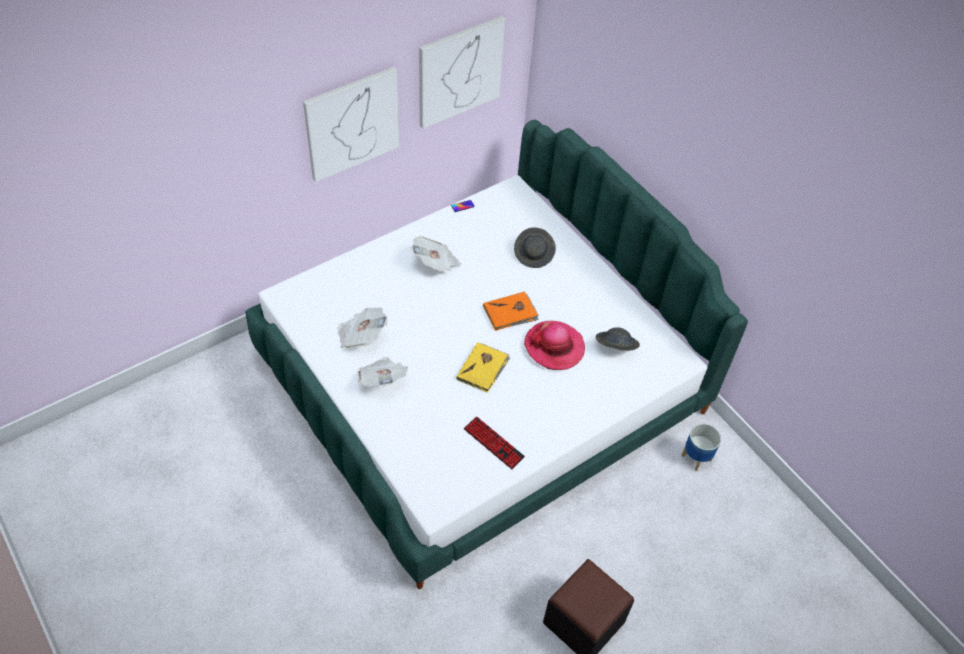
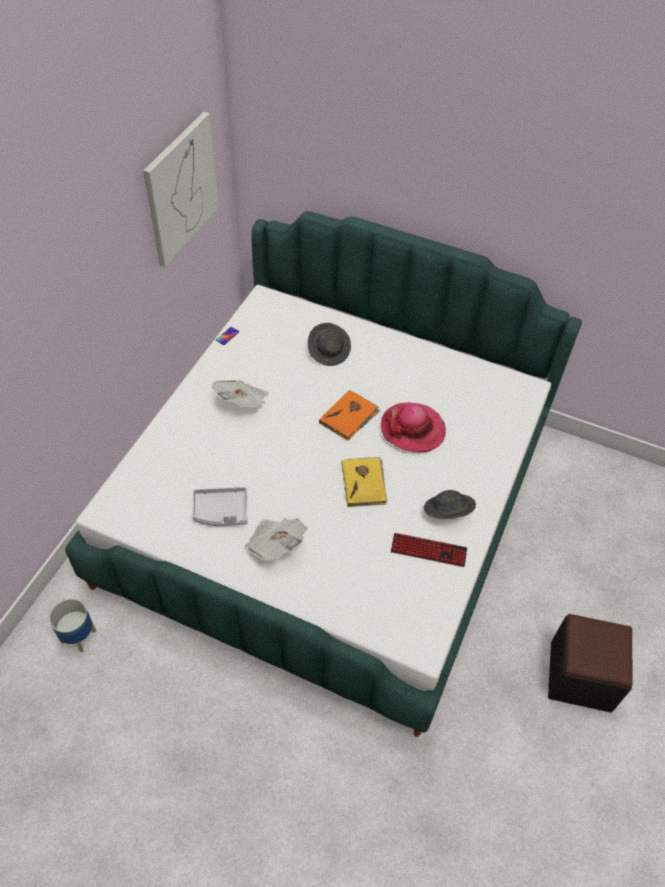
camera: 30 degrees left, 0 degrees up
picture [303,67,399,182] -> none
newspaper [337,307,387,348] -> grey tray [192,487,248,526]
grey hat [596,327,640,351] -> grey hat moved to [424,490,476,519]
planter [681,424,721,471] -> planter moved to [49,599,96,652]

